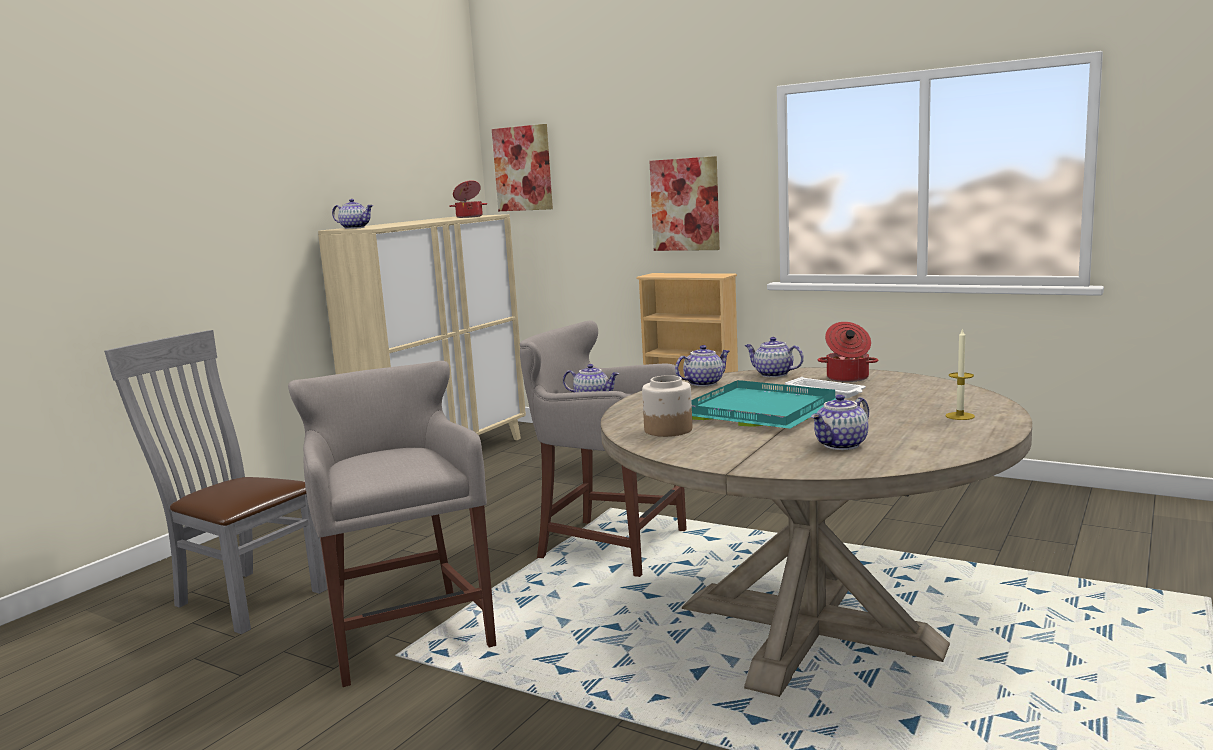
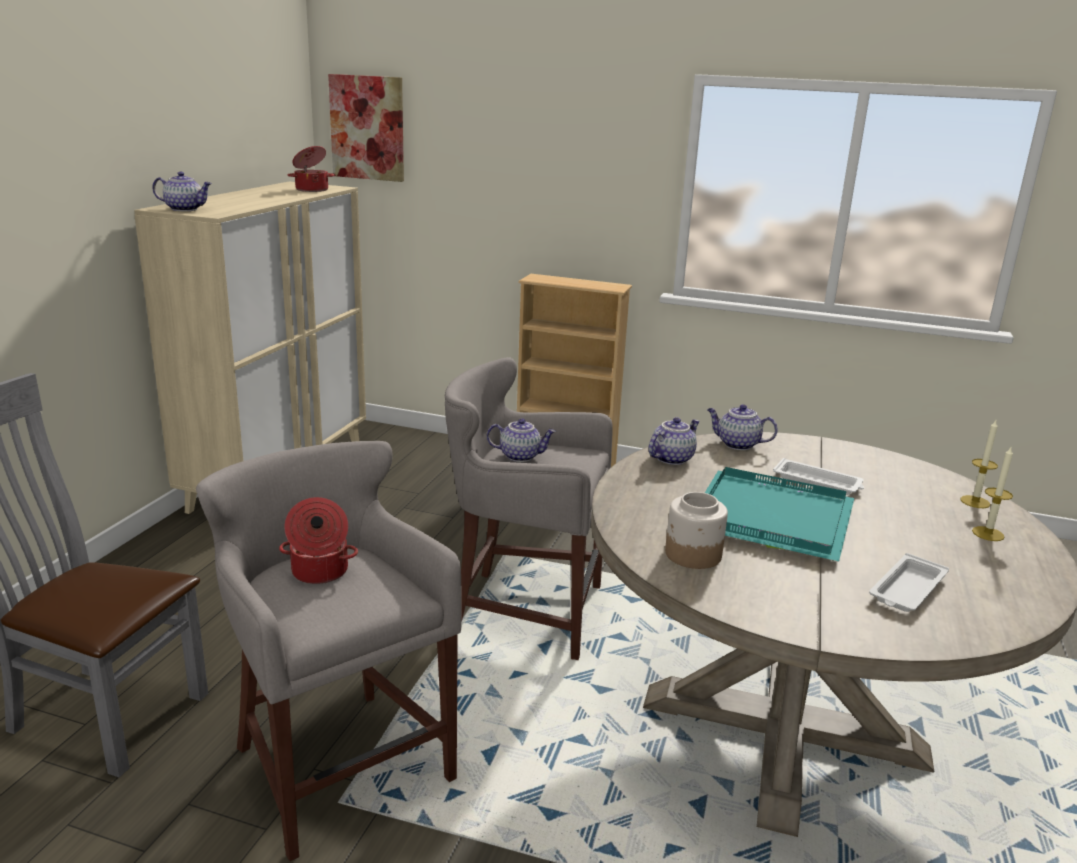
camera: 15 degrees left, 10 degrees up
picture [649,156,720,251] -> none
teapot [811,394,869,450] -> white tray [869,553,949,612]
cooking pot [818,322,878,382] -> cooking pot moved to [279,497,358,584]
none -> candle [960,420,998,508]

